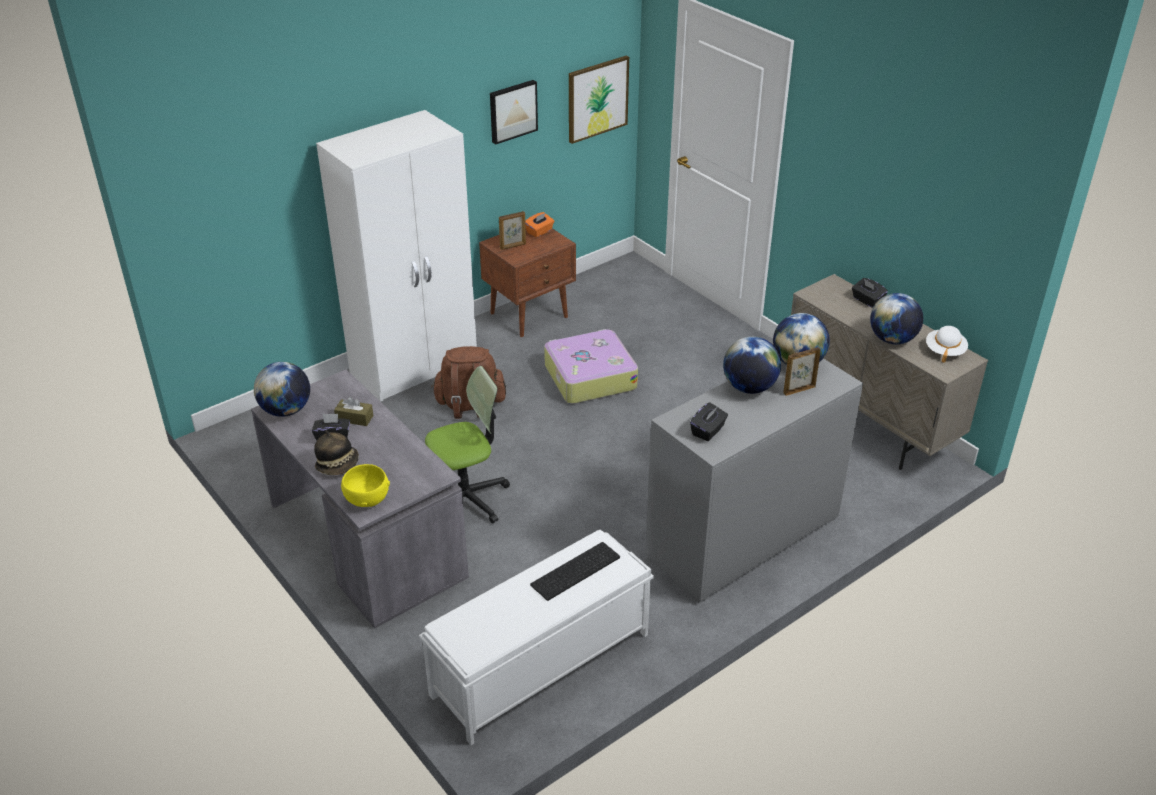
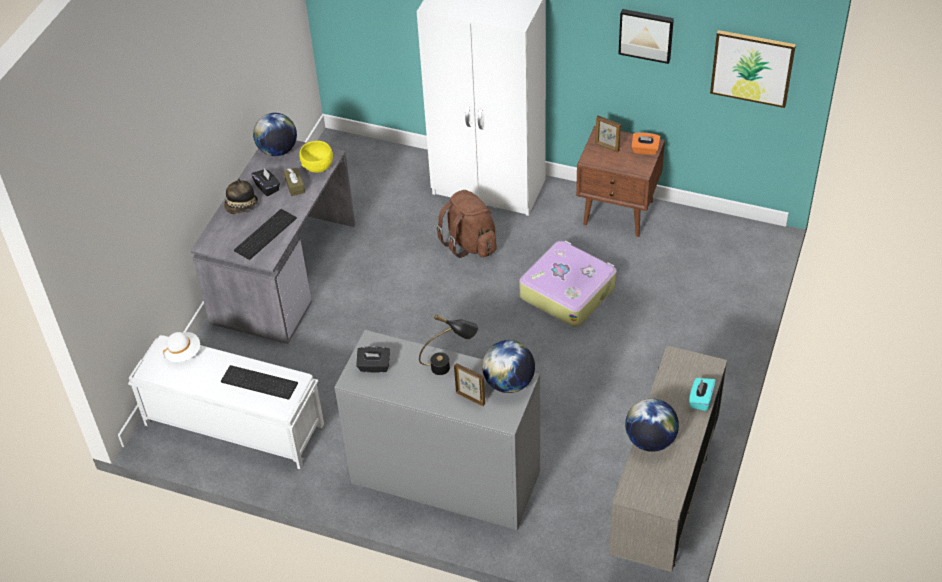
camera: 60 degrees right, 10 degrees up
yellow bowl [341,464,390,507] -> yellow bowl moved to [299,141,333,173]
office chair [425,366,510,524] -> none
globe [723,336,781,394] -> black table lamp [419,314,478,375]
black tissue box [852,278,888,308] -> turquoise tissue box [689,378,716,411]
white hat [926,326,968,363] -> white hat moved to [163,332,200,362]
none -> keyboard [234,209,297,260]

